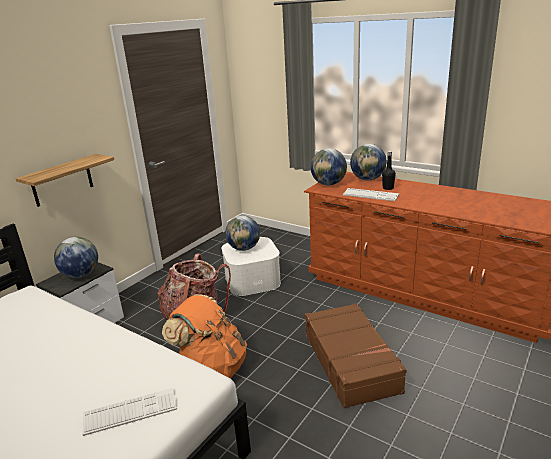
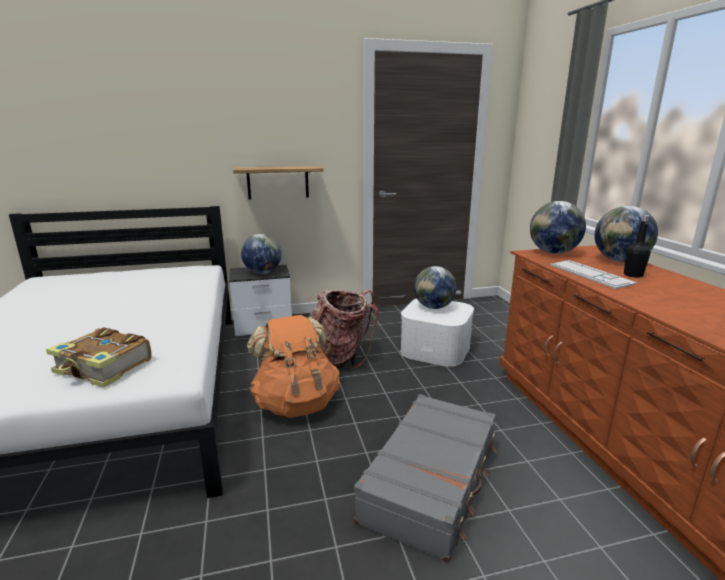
camera: 40 degrees right, 5 degrees down
keyboard [83,388,177,436] -> book [46,327,152,388]
brown suitcase [305,303,407,409] -> grey suitcase [354,394,497,563]

